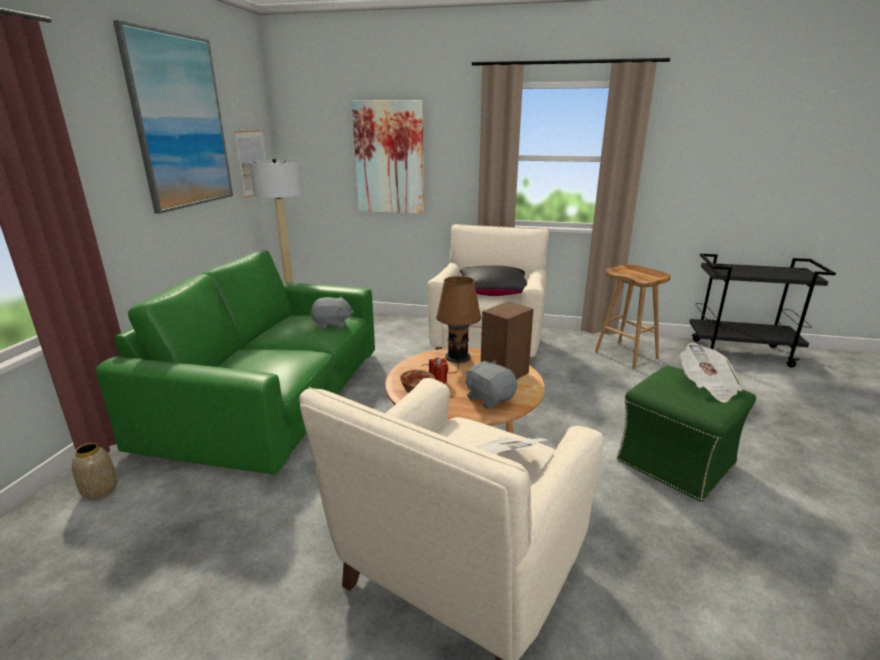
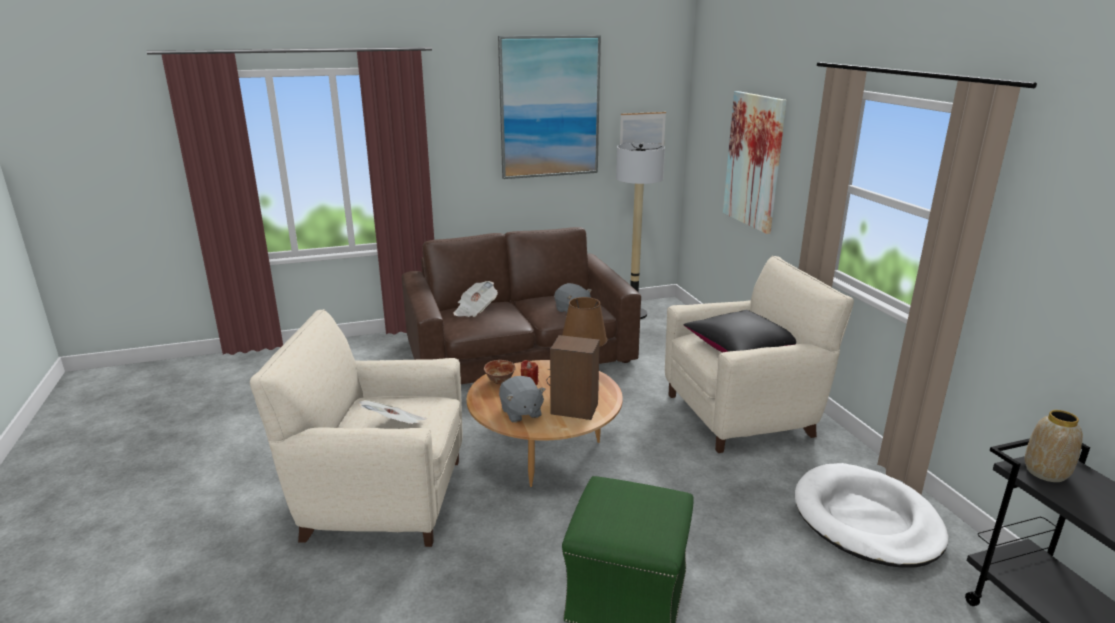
camera: 60 degrees right, 0 degrees up
vase [72,443,118,500] -> vase moved to [1025,410,1083,482]
green sofa [95,250,375,475] -> brown sofa [402,227,641,384]
grey plush toy [465,360,517,409] -> grey plush toy turned 135 degrees clockwise [499,376,546,423]
brown stool [595,265,671,369] -> white dog bed [795,463,948,568]
newspaper [680,343,743,403] -> newspaper moved to [453,281,498,317]

